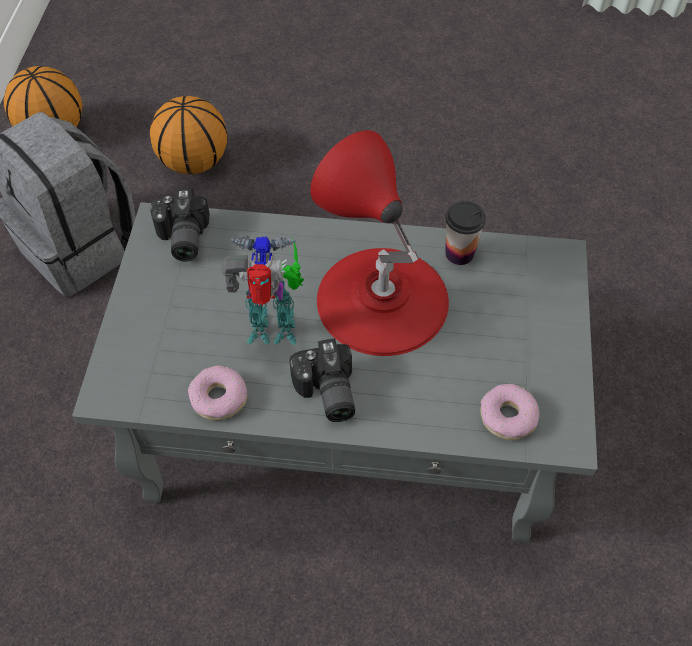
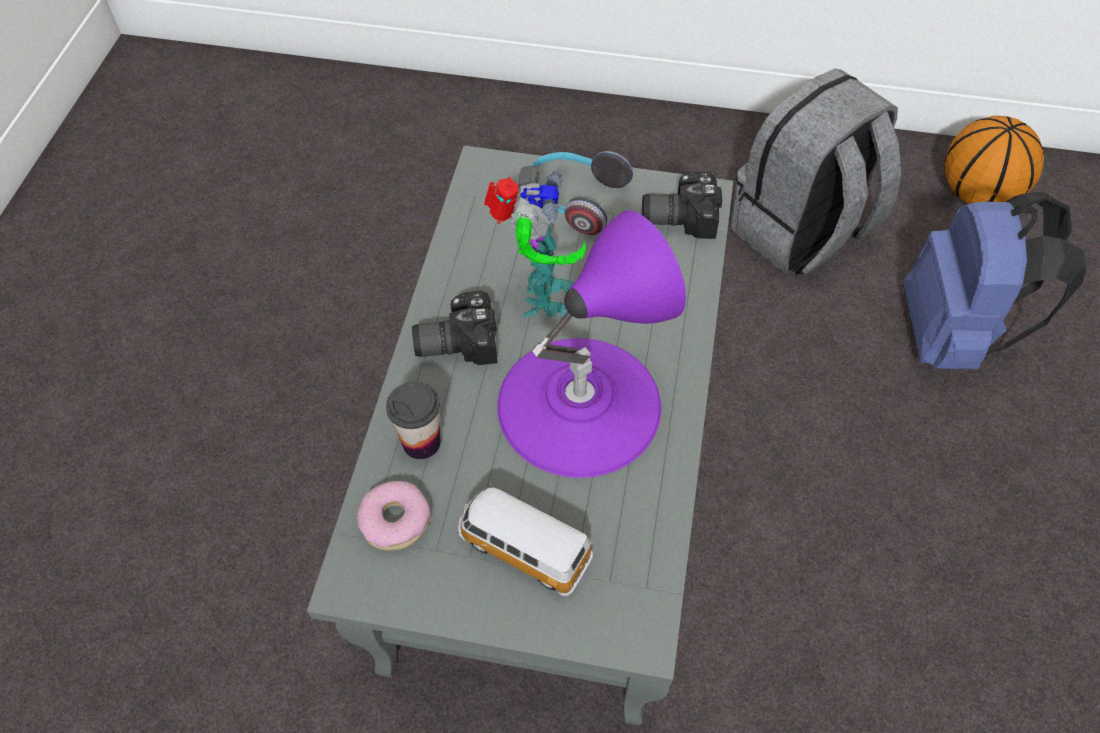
camera: 95 degrees right, 0 degrees up
basketball [150,96,227,174] -> blue backpack [904,192,1086,369]
donut [188,366,247,421] -> none
red table lamp [310,130,449,356] -> purple table lamp [497,210,686,478]
cup [445,201,486,265] -> cup moved to [386,382,440,459]
none -> toy car [458,483,593,596]
none -> headphones [531,151,633,235]

